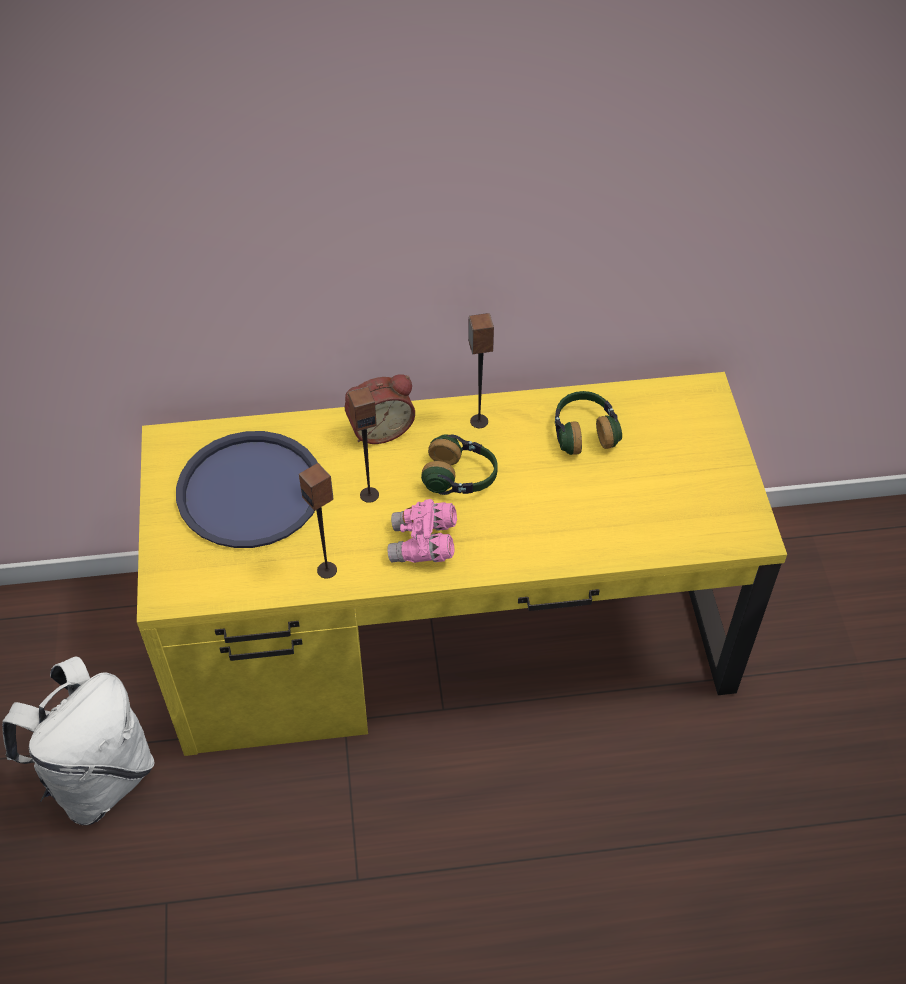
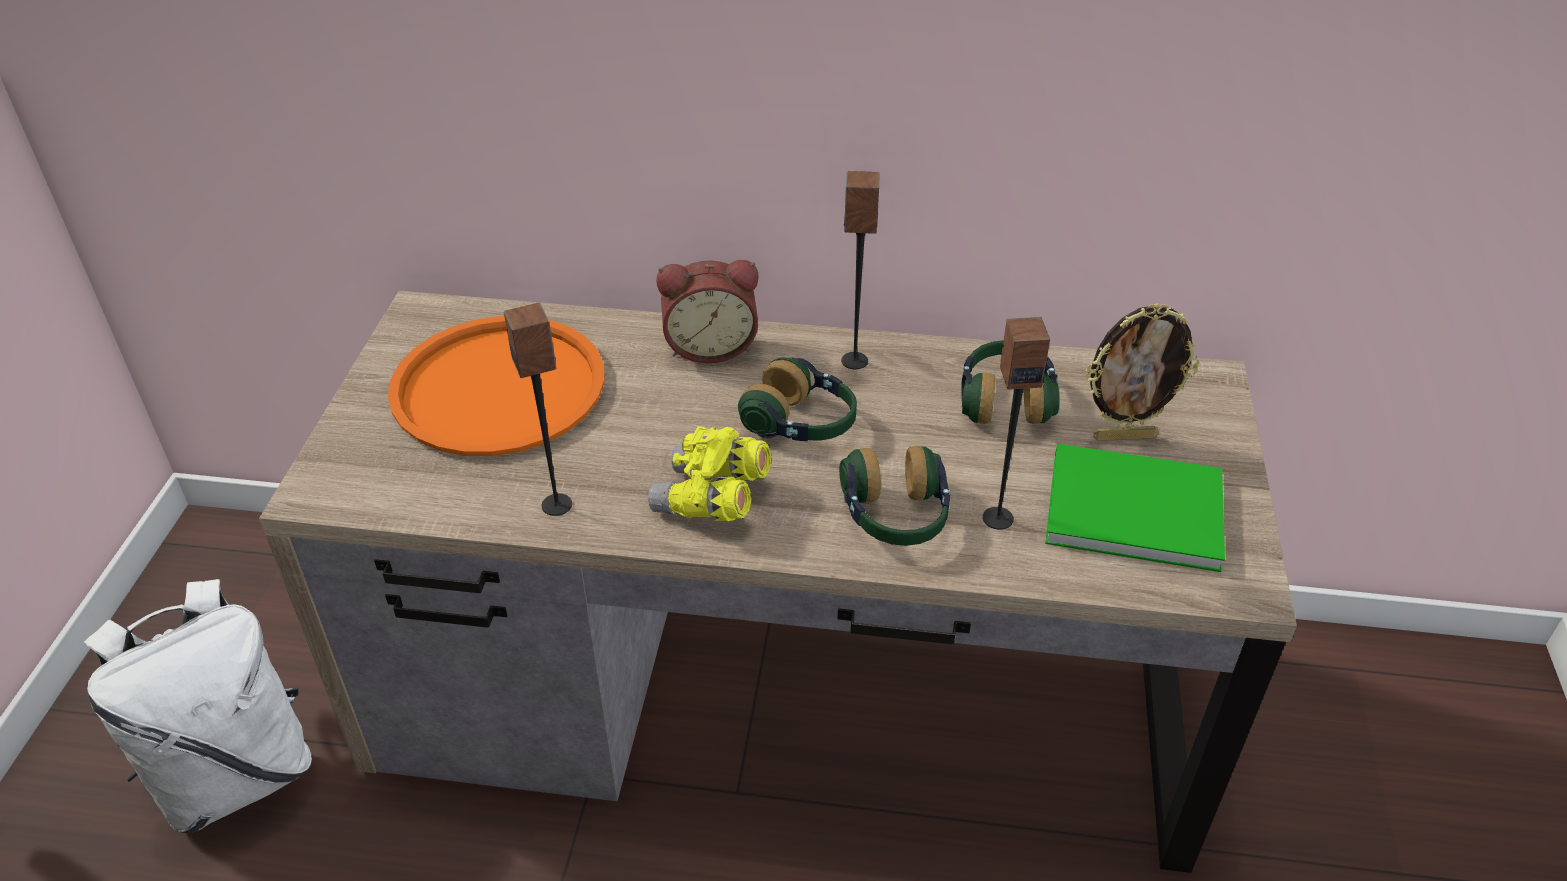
camera: 15 degrees right, 10 degrees down
yellow desk [137,372,787,756] -> brown desk [259,291,1297,873]
blue tray [176,431,318,548] -> orange tray [388,316,604,456]
speaker [348,386,379,503] -> speaker moved to [983,317,1050,530]
pink binoculars [387,499,457,563] -> yellow binoculars [648,426,772,521]
none -> headphones [839,446,950,546]
none -> green book [1045,444,1225,572]
none -> picture frame [1085,303,1200,441]

